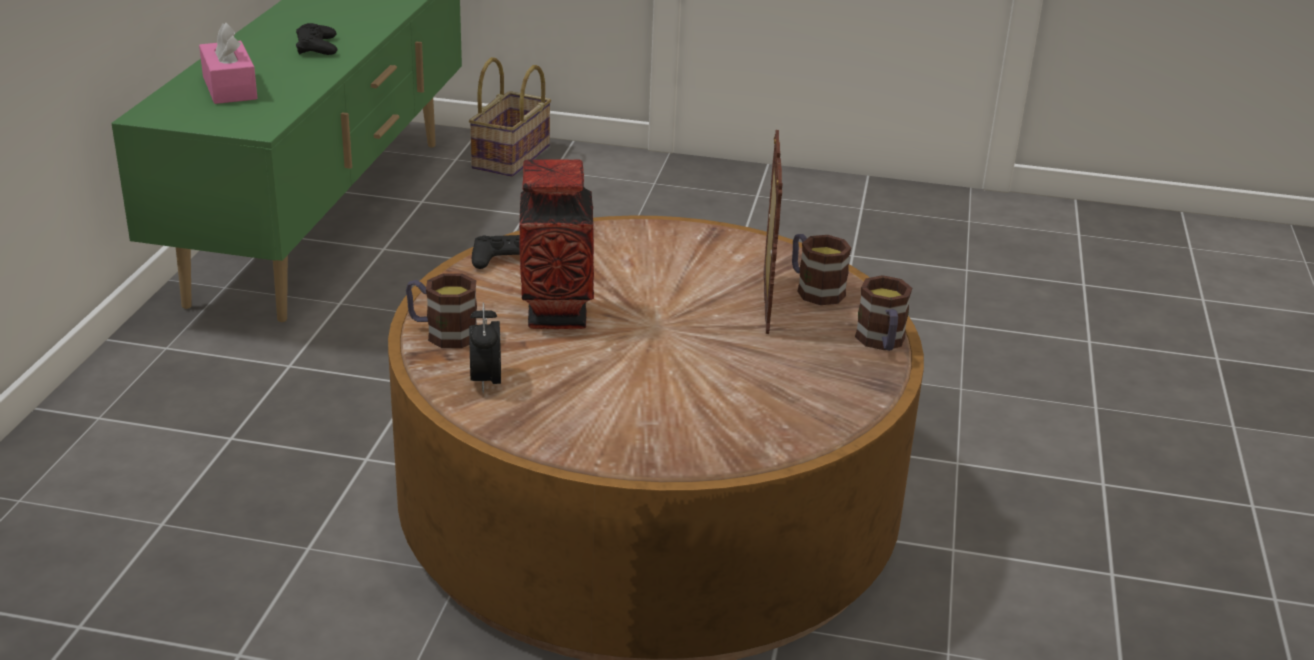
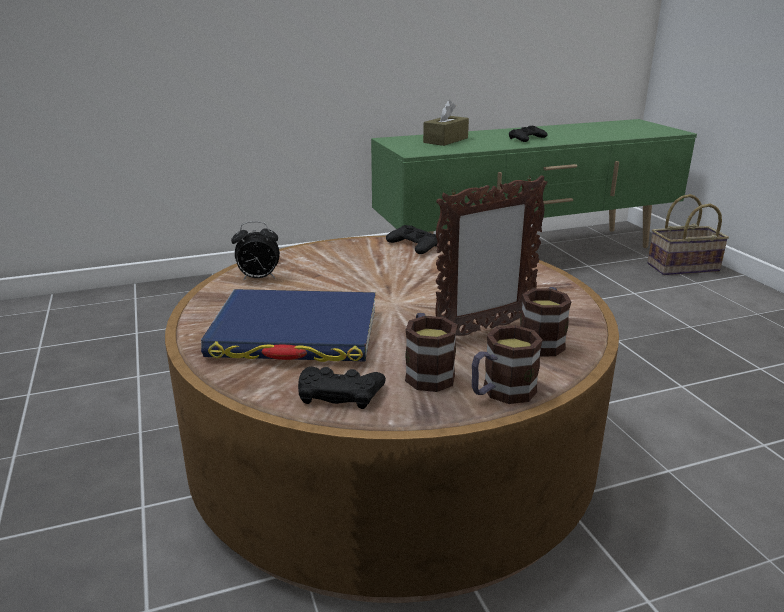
camera: 60 degrees right, 5 degrees down
pink tissue box [199,23,258,104] -> brown tissue box [423,100,469,146]
mug [406,273,477,348] -> mug moved to [405,313,457,392]
alarm clock [469,302,501,394] -> alarm clock turned 150 degrees counterclockwise [231,221,280,280]
vase [519,159,594,329] -> none
none -> blue book [201,289,376,362]
none -> black game controller [298,367,386,409]

